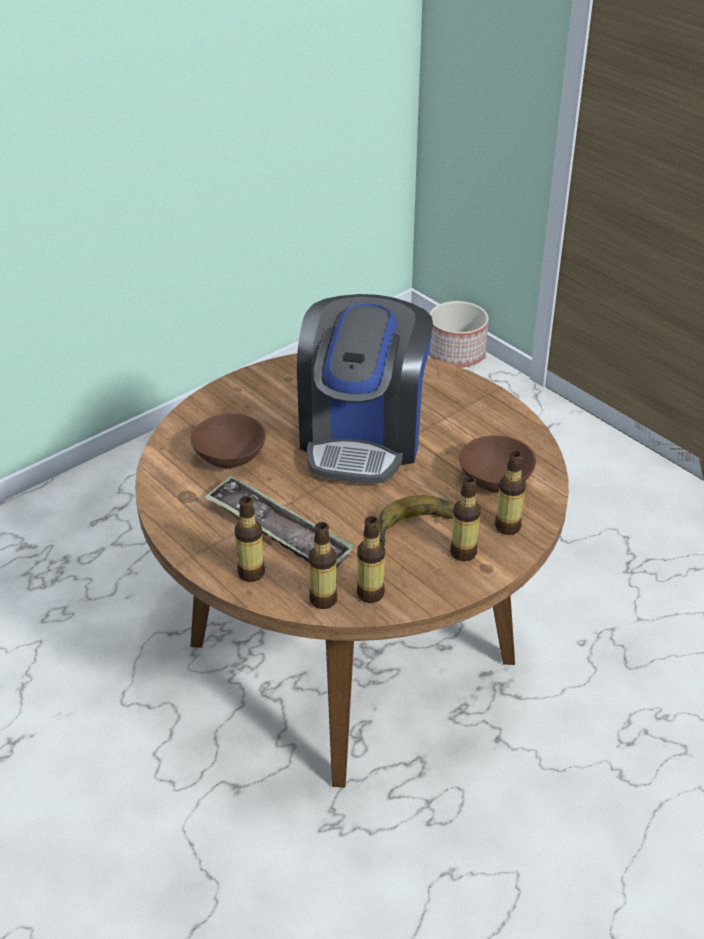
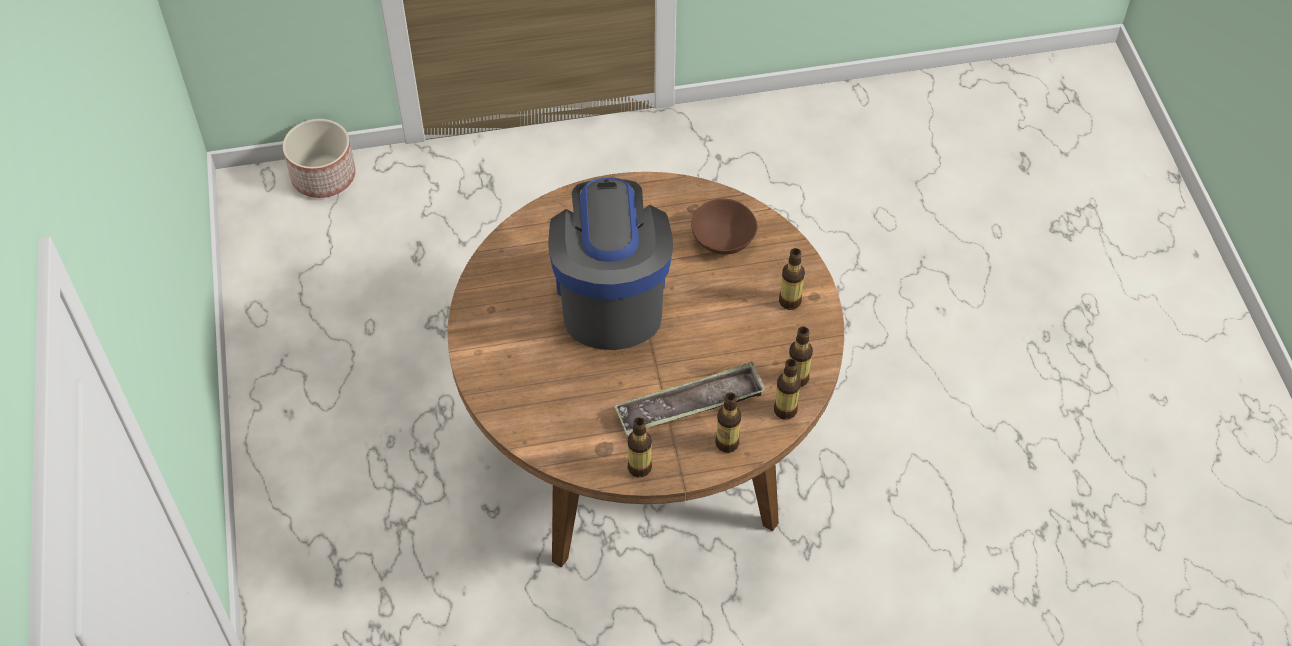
camera: 60 degrees left, 15 degrees up
brown bowl [191,413,266,468] -> none
coffee machine [297,294,433,484] -> coffee machine turned 135 degrees counterclockwise [548,178,673,350]
banana [379,495,454,545] -> none
bottle [495,451,526,535] -> bottle moved to [628,417,652,477]

